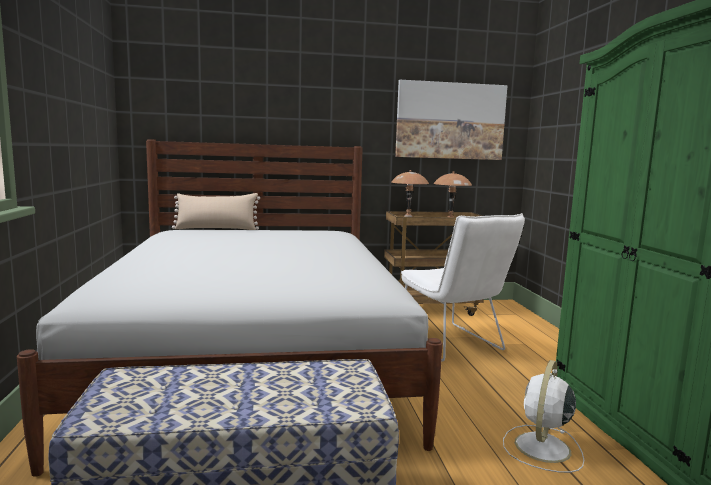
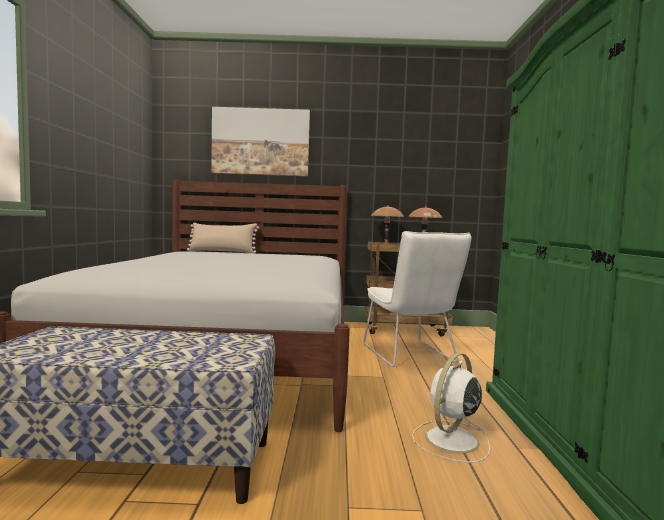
camera: 10 degrees right, 5 degrees down
picture [395,80,508,160] -> picture moved to [211,107,310,176]

